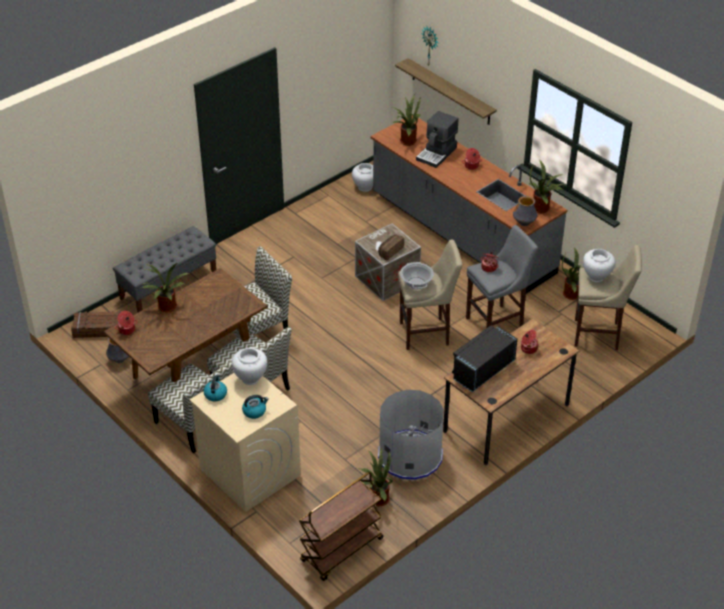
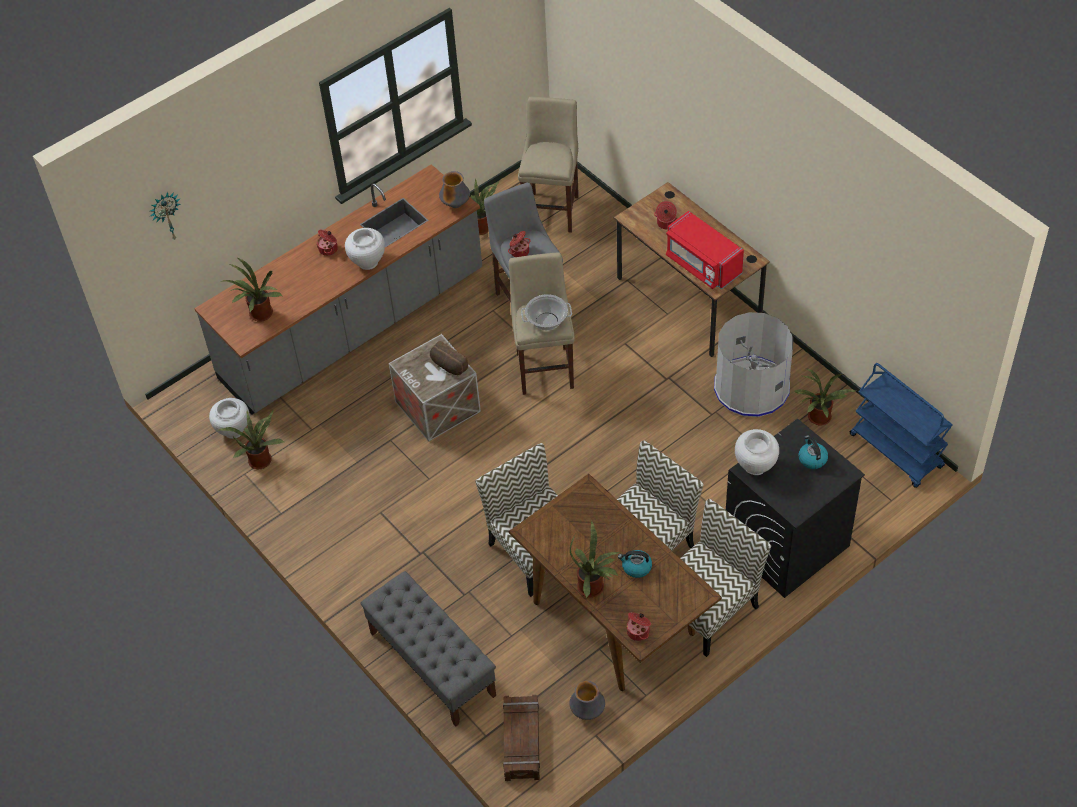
camera: 85 degrees left, 10 degrees up
beige washing machine [189,373,301,512] -> black washing machine [726,419,865,598]
kettle [203,375,227,401] -> kettle moved to [618,550,652,578]
brown cart [299,472,383,581] -> blue cart [850,363,952,488]
shelf [395,58,497,125] -> none
coffee machine [416,111,459,168] -> none
black microwave [452,325,517,392] -> red microwave [666,211,744,289]
potted plant [529,159,563,213] -> potted plant moved to [218,410,284,469]
white vase [583,249,615,282] -> white vase moved to [345,228,385,270]

